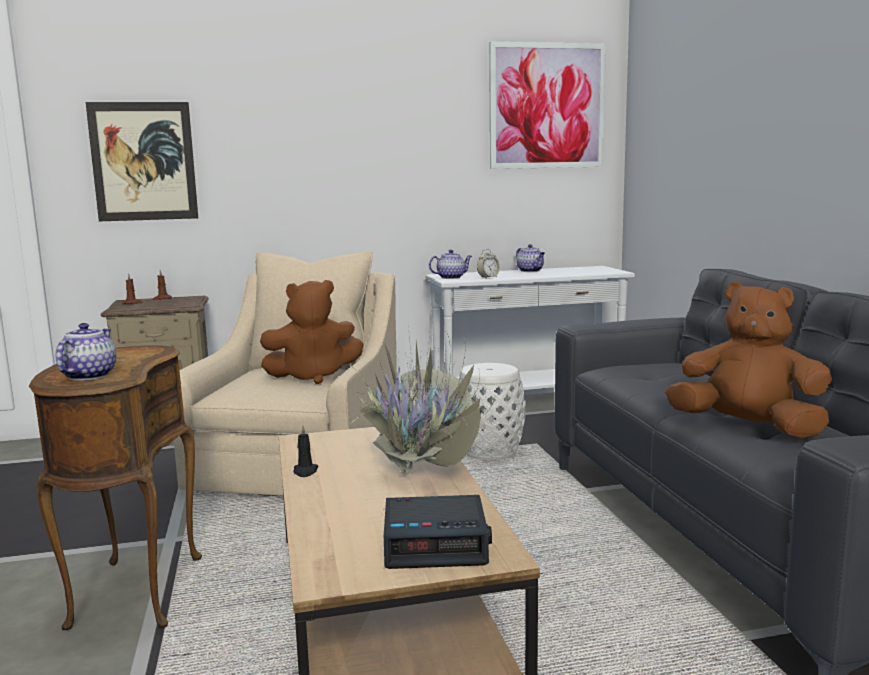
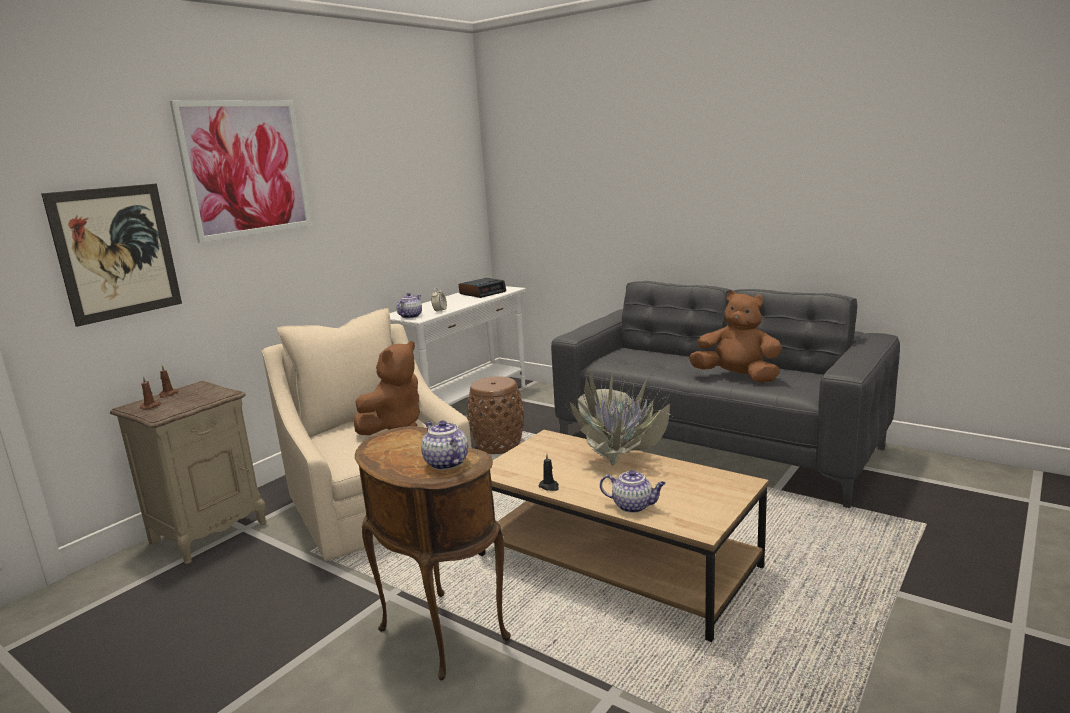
camera: 40 degrees left, 5 degrees up
alarm clock [384,495,492,569] -> alarm clock moved to [459,278,506,298]
white stool [459,363,526,460] -> brown stool [467,376,524,454]
picture [489,42,606,169] -> picture moved to [170,100,312,243]
teapot [516,244,545,272] -> teapot moved to [600,470,666,513]
brown plush toy [665,282,832,438] -> brown plush toy turned 45 degrees clockwise [689,291,782,383]

